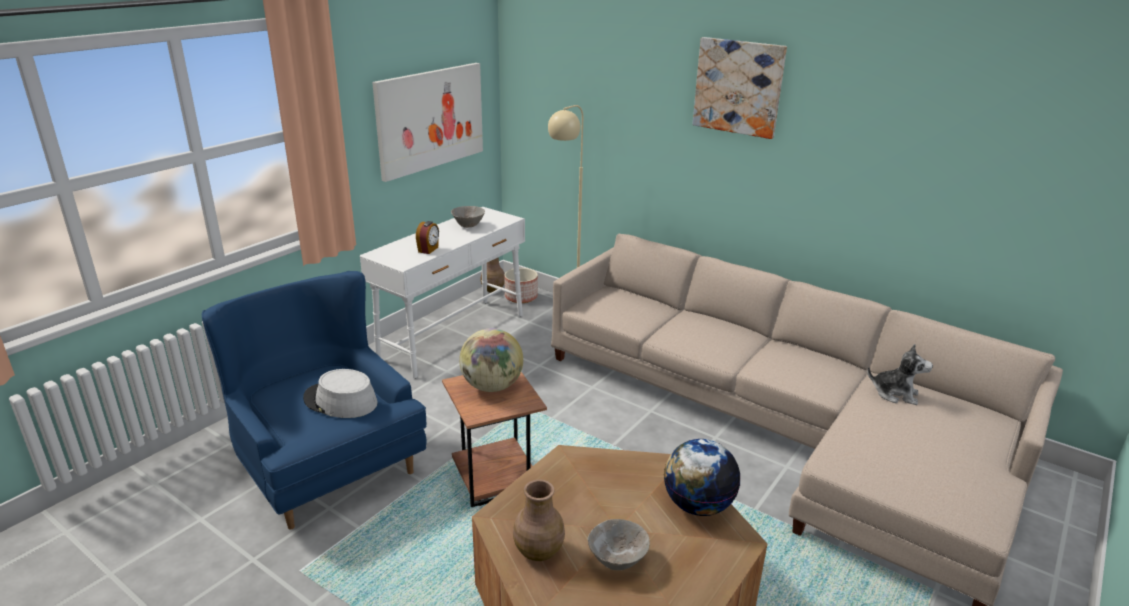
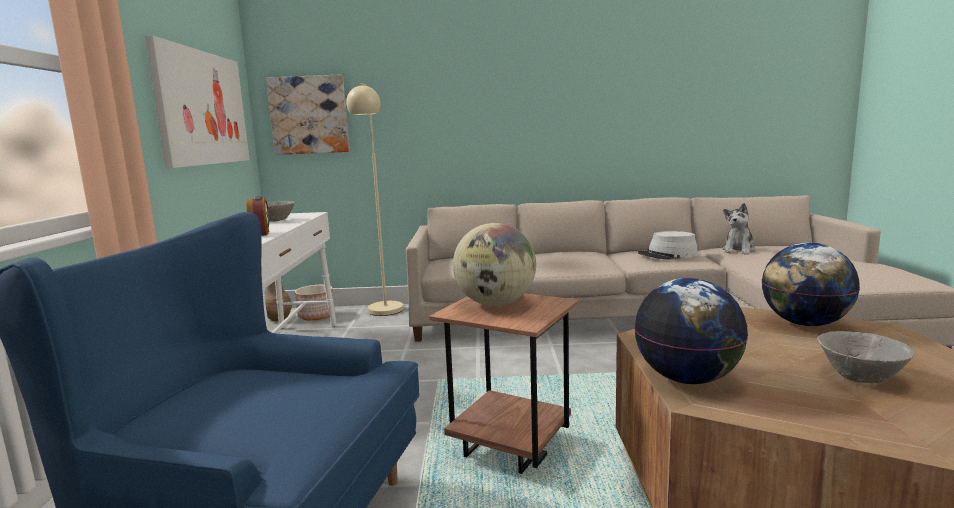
camera: 35 degrees left, 15 degrees down
grey hat [303,369,377,418] -> grey hat moved to [638,231,698,260]
brown vase [513,480,565,561] -> none
picture [693,37,787,139] -> picture moved to [266,74,349,155]
plush toy [868,344,933,405] -> plush toy turned 135 degrees clockwise [722,203,756,255]
none -> globe [634,278,748,384]

